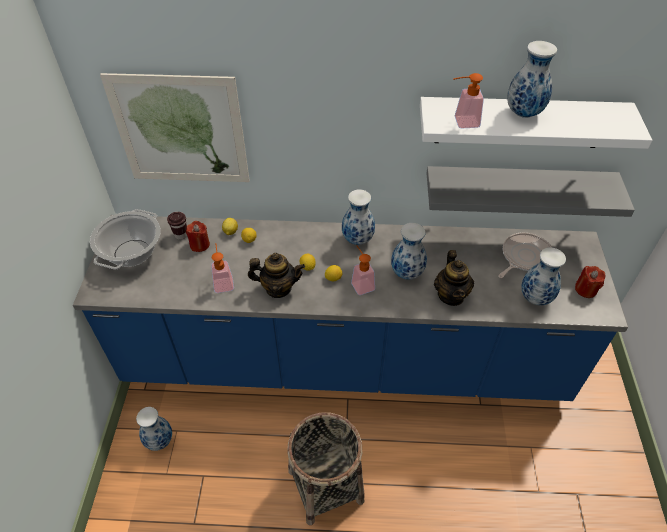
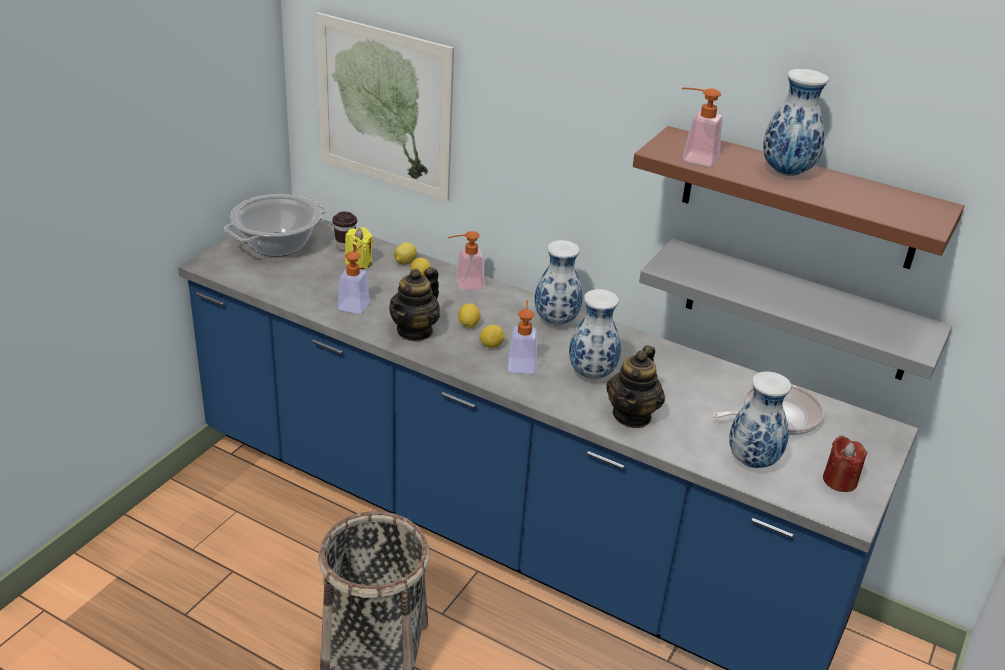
camera: 25 degrees right, 15 degrees down
vase [136,407,172,451] -> none
red candle [186,221,210,252] -> yellow candle [345,227,374,269]
teapot [248,253,305,298] -> teapot turned 90 degrees clockwise [389,267,440,342]
white shelf [420,97,652,149] -> brown shelf [633,126,964,269]
none -> soap dispenser [448,231,485,291]

